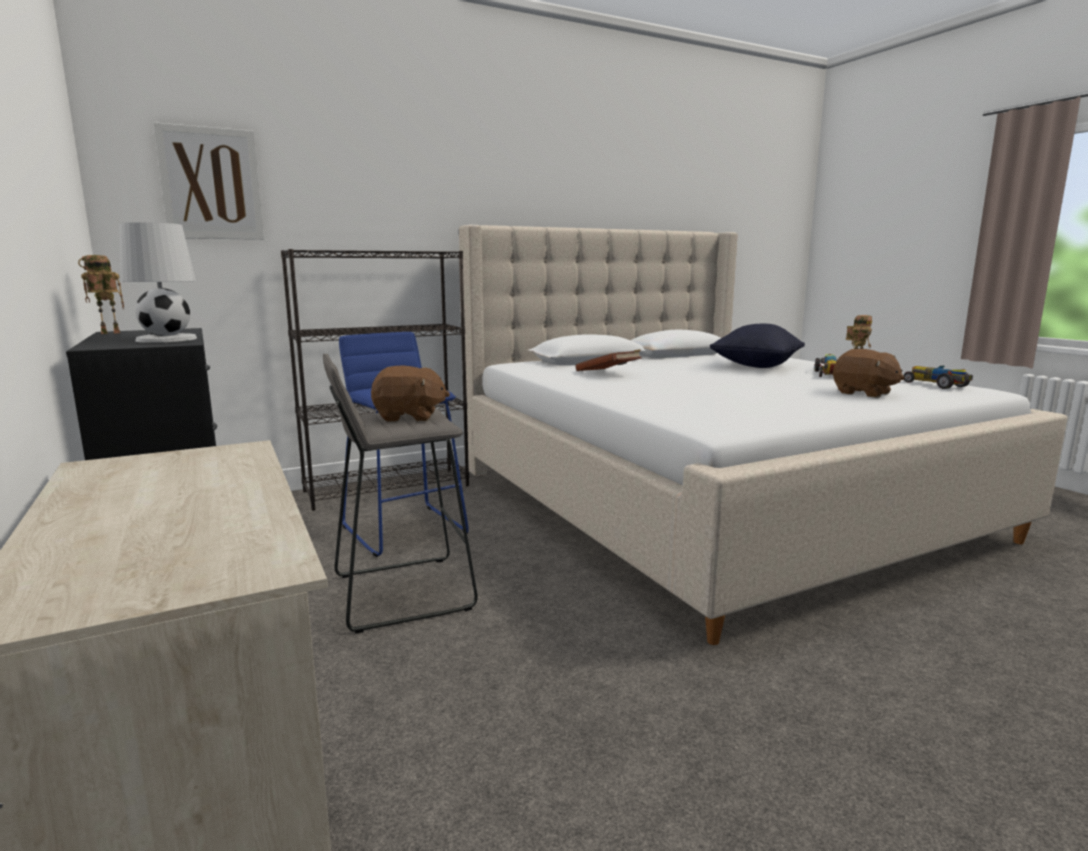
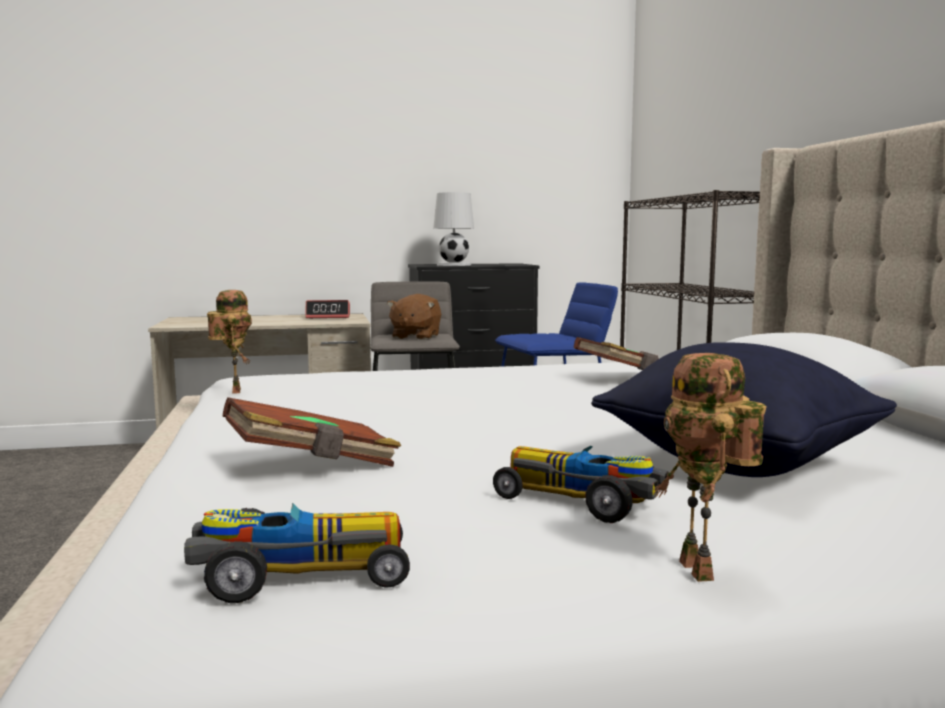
camera: 105 degrees right, 5 degrees down
toy robot [78,255,124,334] -> toy robot moved to [207,290,252,394]
picture [154,122,264,240] -> none
brown plush toy [833,349,905,398] -> brown book [223,397,401,467]
none -> alarm clock [305,300,350,319]

